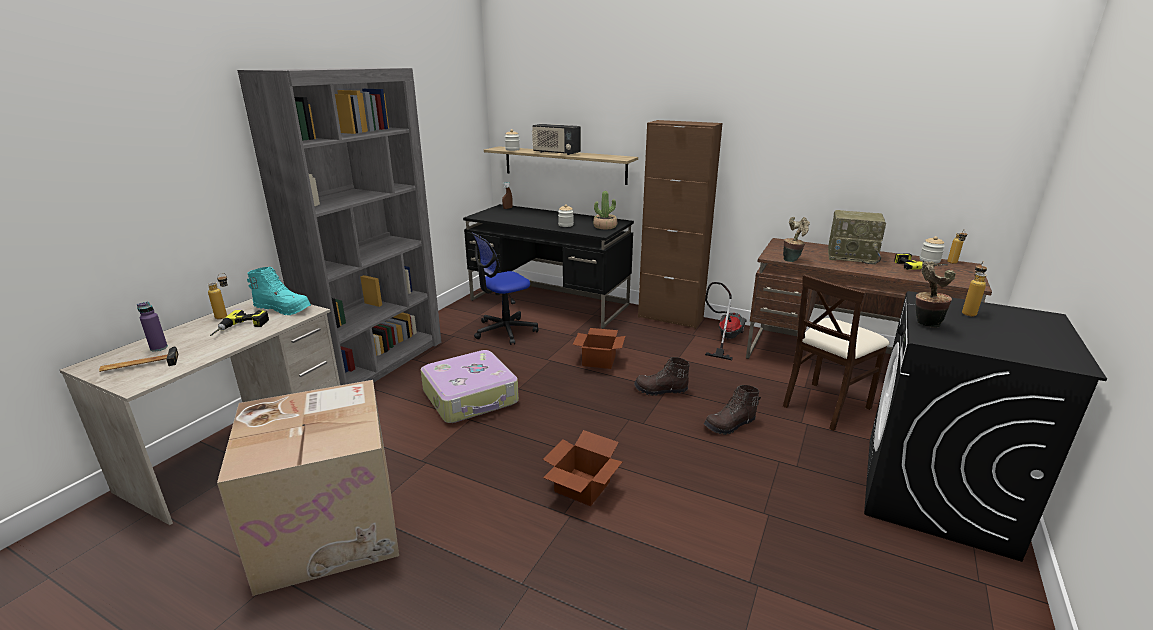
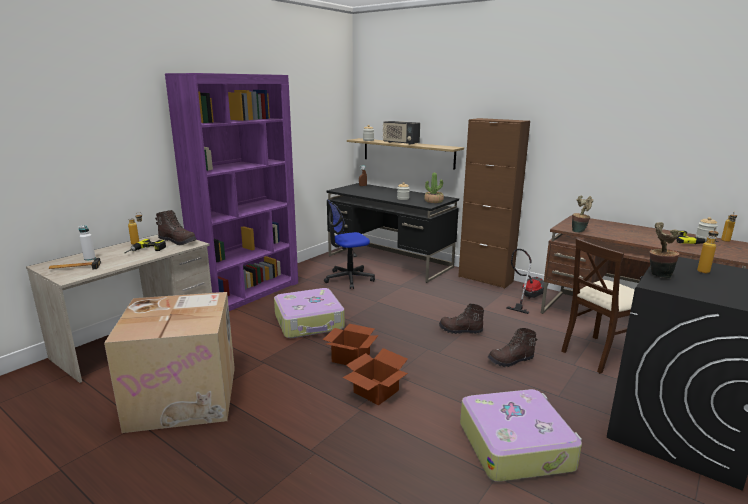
camera: 10 degrees right, 5 degrees down
purple bottle [137,302,168,351] -> white bottle [79,225,96,261]
grey bookcase [237,68,442,385] -> purple bookcase [165,73,298,311]
turquoise boot [247,267,311,315] -> brown boot [155,210,197,245]
cardboard box [572,328,625,369] -> cardboard box moved to [323,324,379,365]
radio [828,210,886,264] -> none
none -> suitcase [460,389,582,482]

